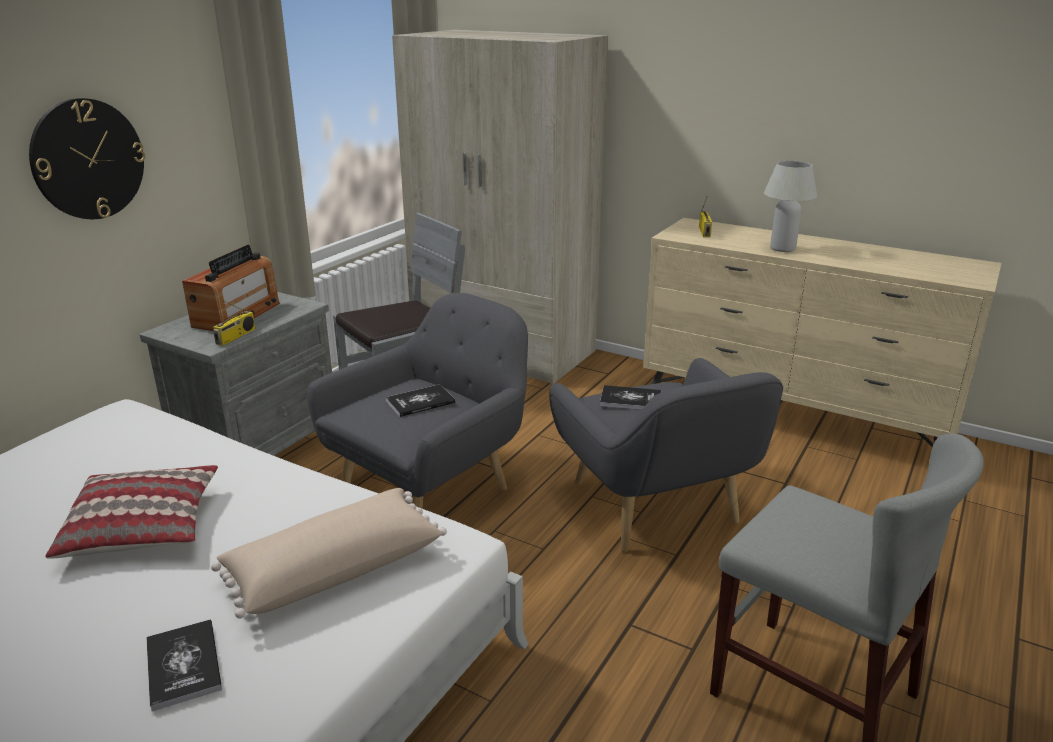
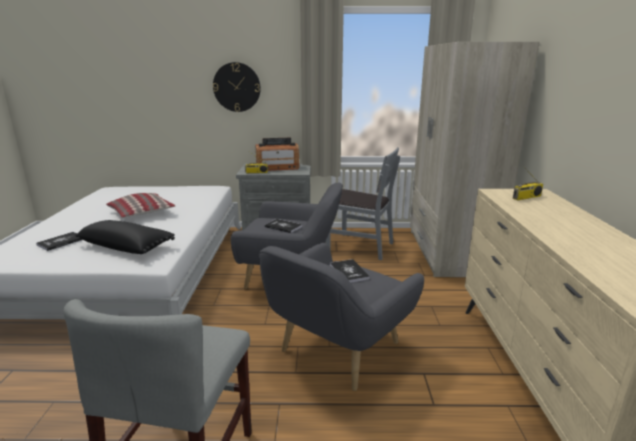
camera: 60 degrees right, 5 degrees down
beige pillow [211,488,447,619] -> black pillow [75,220,175,254]
white table lamp [764,161,817,252] -> none

